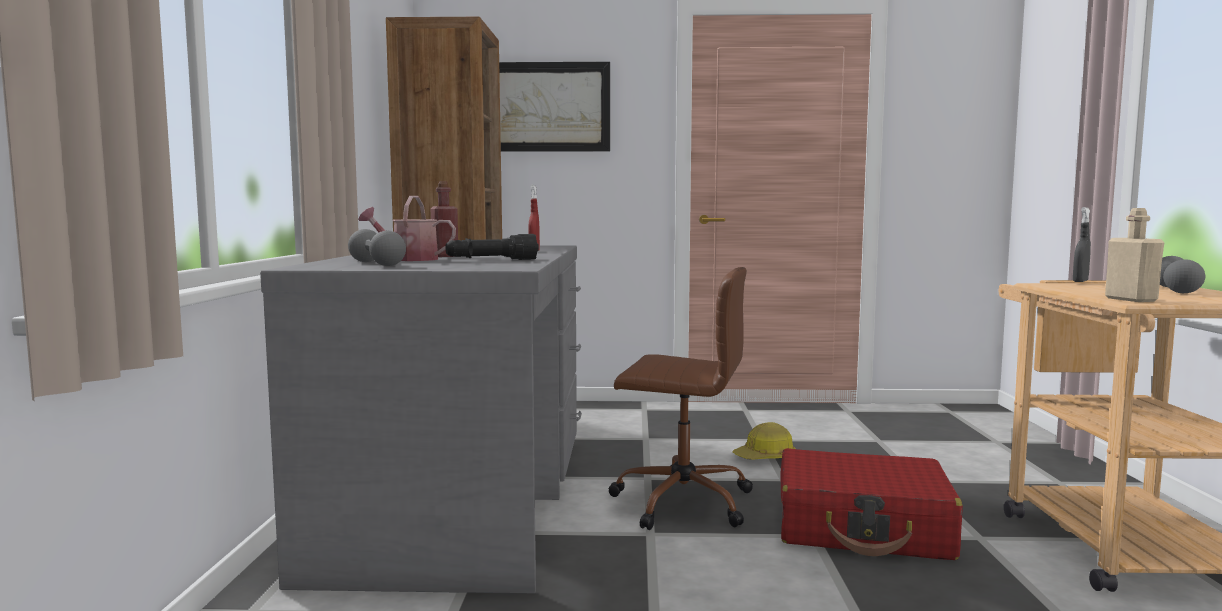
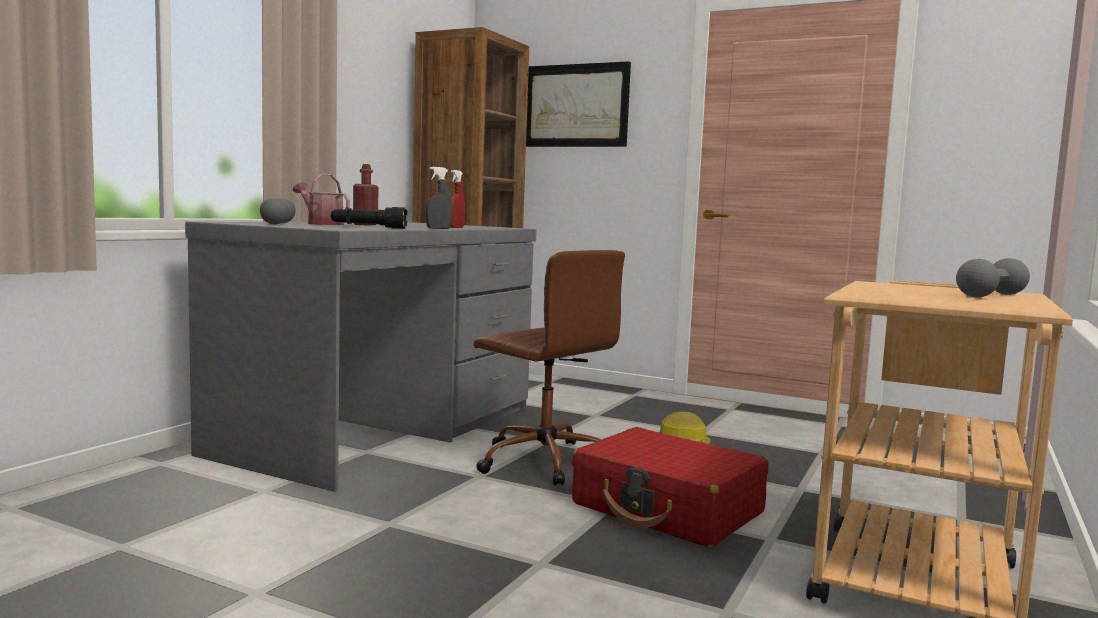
camera: 25 degrees right, 0 degrees up
grey spray bottle [1073,207,1091,282] -> grey spray bottle moved to [426,167,452,229]
beige bottle [1105,208,1164,302] -> none

